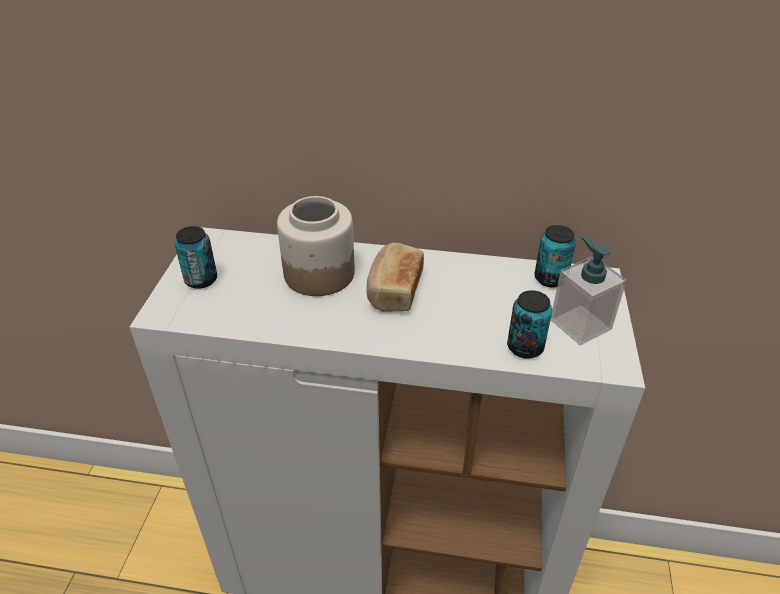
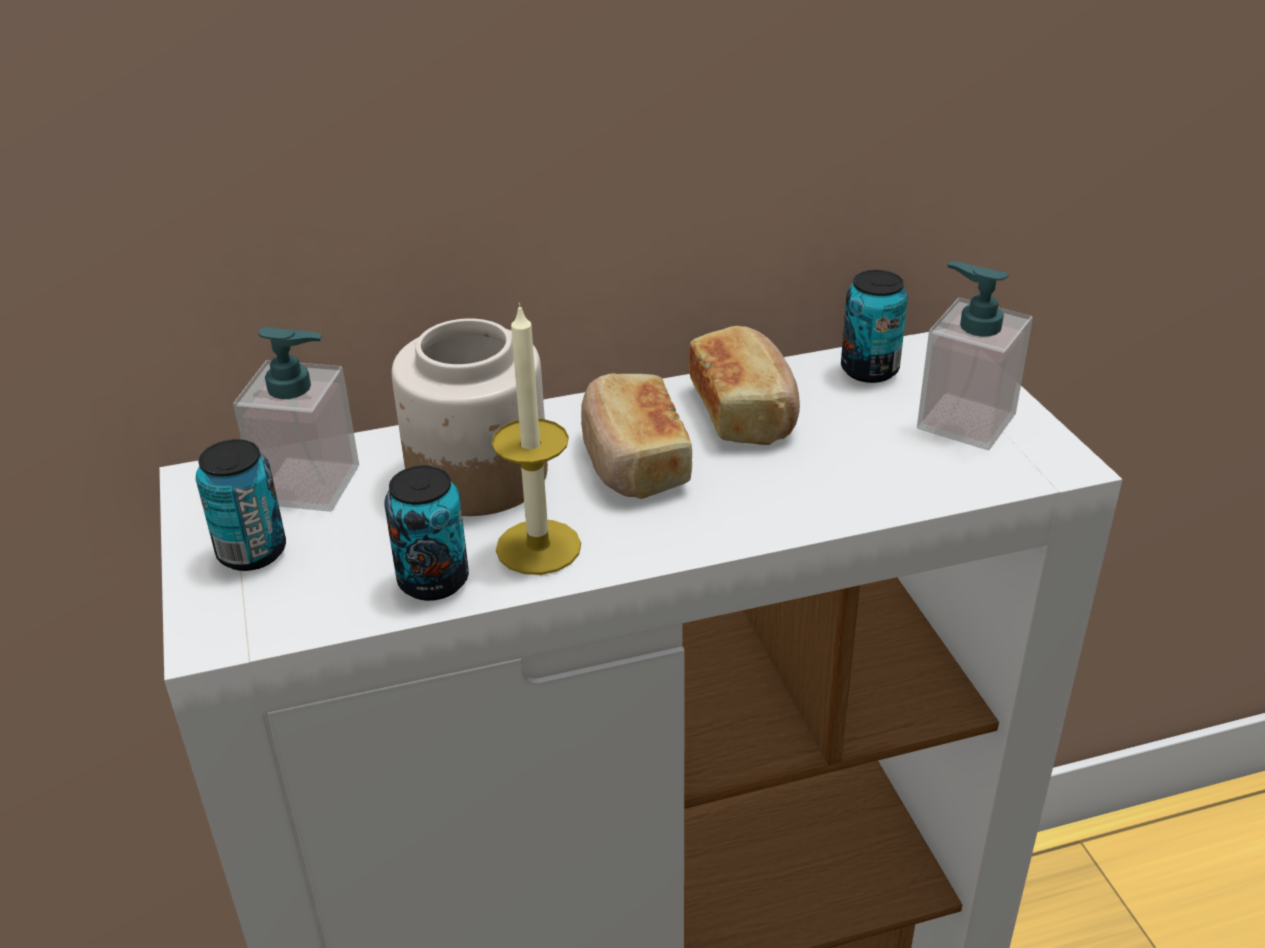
camera: 25 degrees left, 5 degrees down
can [507,290,552,359] -> can moved to [384,465,469,601]
none -> soap dispenser [233,327,359,512]
none -> candle [492,303,581,575]
none -> bread [689,326,800,445]

